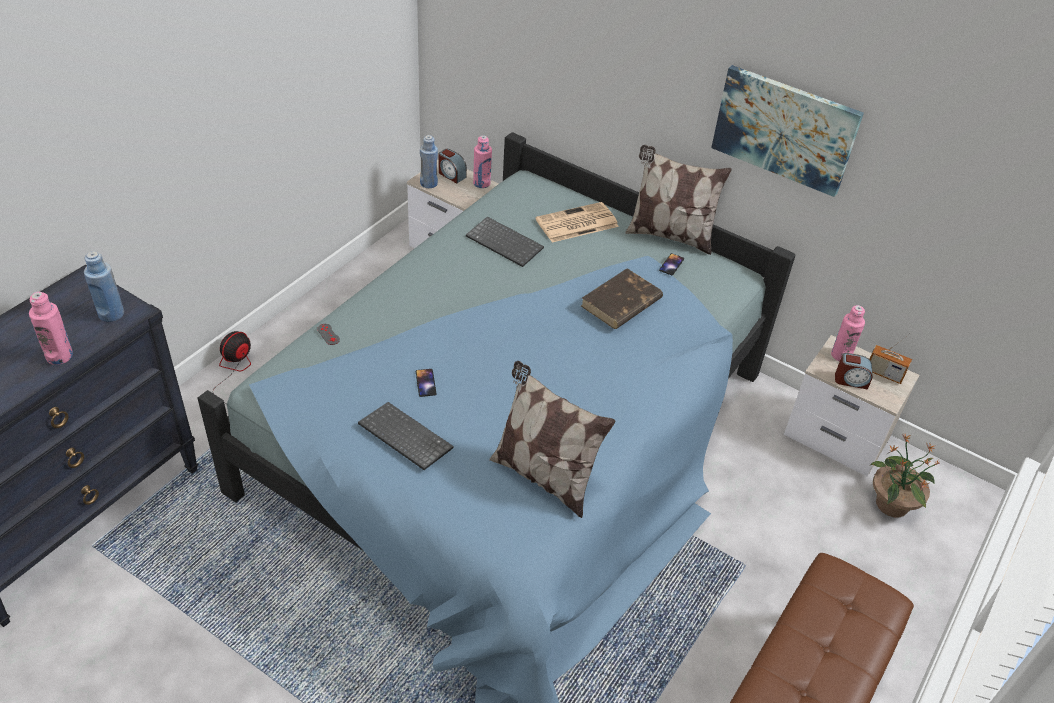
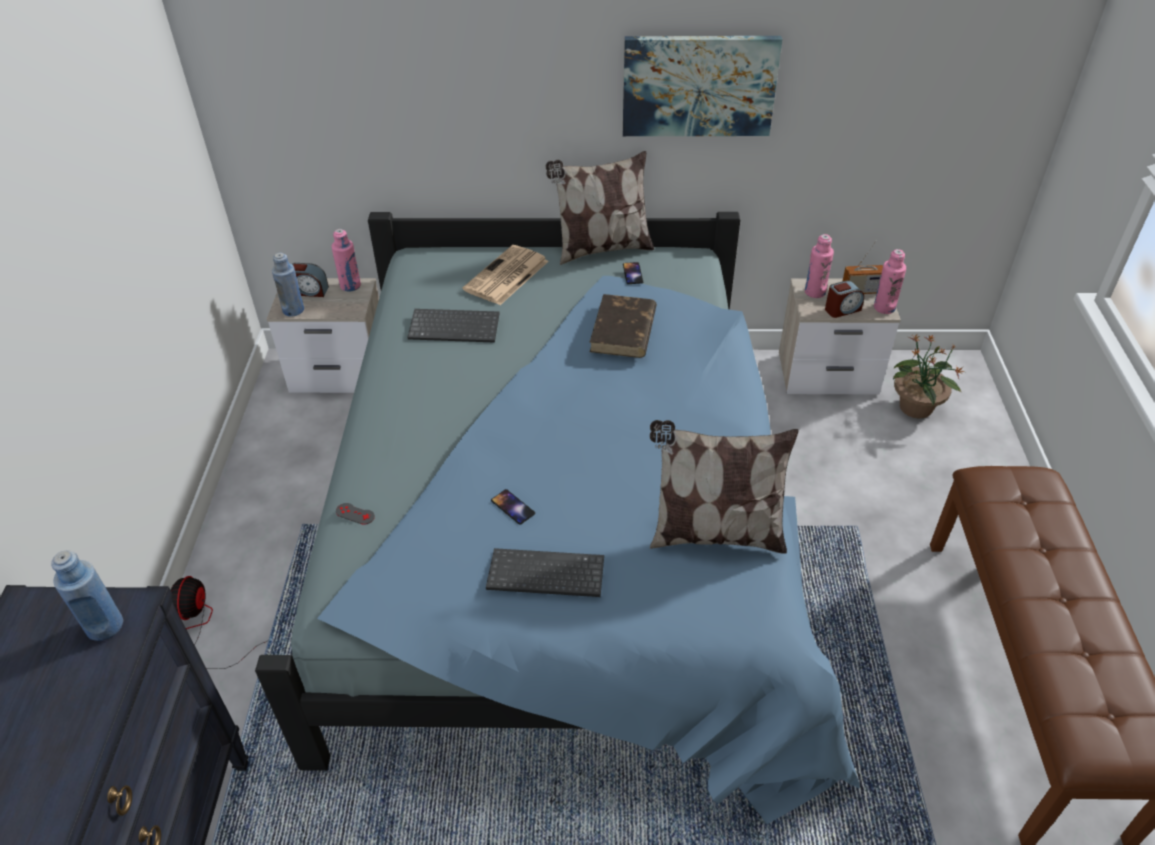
camera: 30 degrees left, 0 degrees up
pink bottle [29,292,73,365] -> pink bottle moved to [874,249,906,314]

